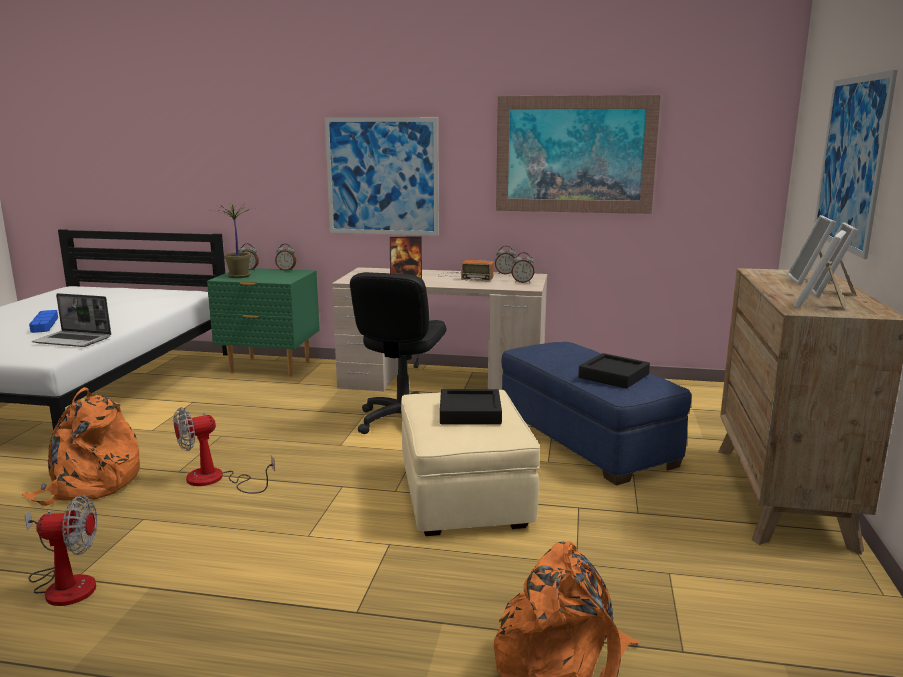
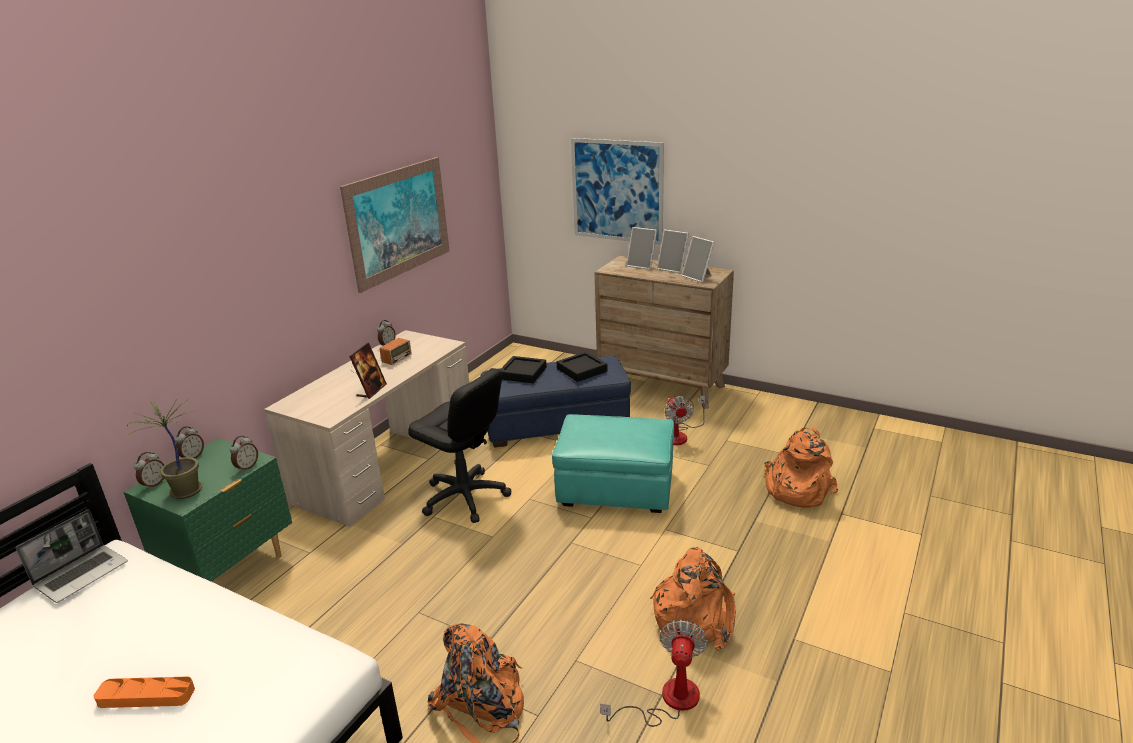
camera: 70 degrees left, 10 degrees up
blue tray [29,310,58,333] -> orange tray [94,676,195,708]
laptop [32,293,111,347] -> laptop moved to [16,509,128,603]
fan [174,407,275,494] -> fan moved to [665,395,705,445]
picture [325,117,439,236] -> none
beige ottoman [401,390,540,536] -> turquoise ottoman [552,414,674,513]
black tray [440,389,502,425] -> black tray moved to [500,356,547,383]
alarm clock [512,252,535,283] -> alarm clock moved to [230,436,258,472]
none -> orange backpack [650,547,736,651]

